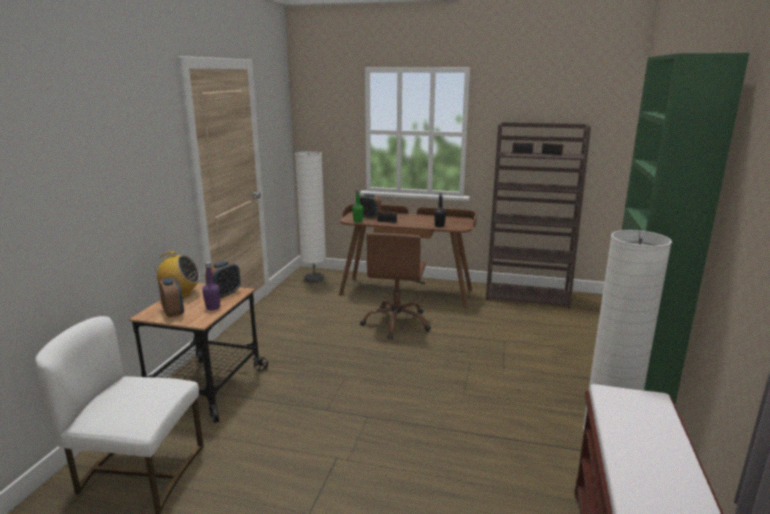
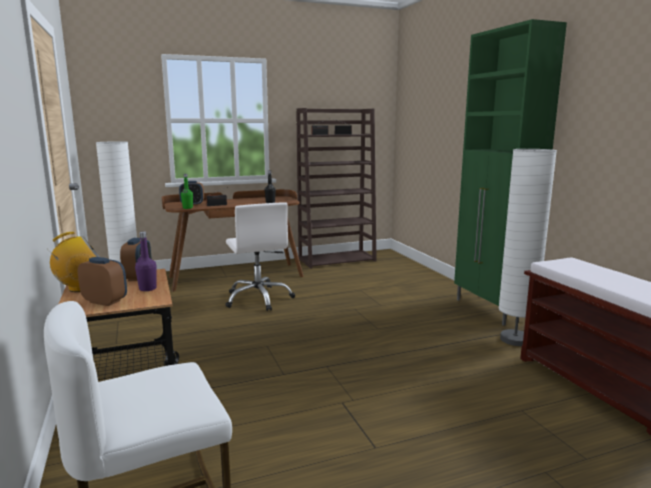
camera: 35 degrees left, 5 degrees down
brown office chair [360,233,431,339] -> white office chair [225,203,295,311]

